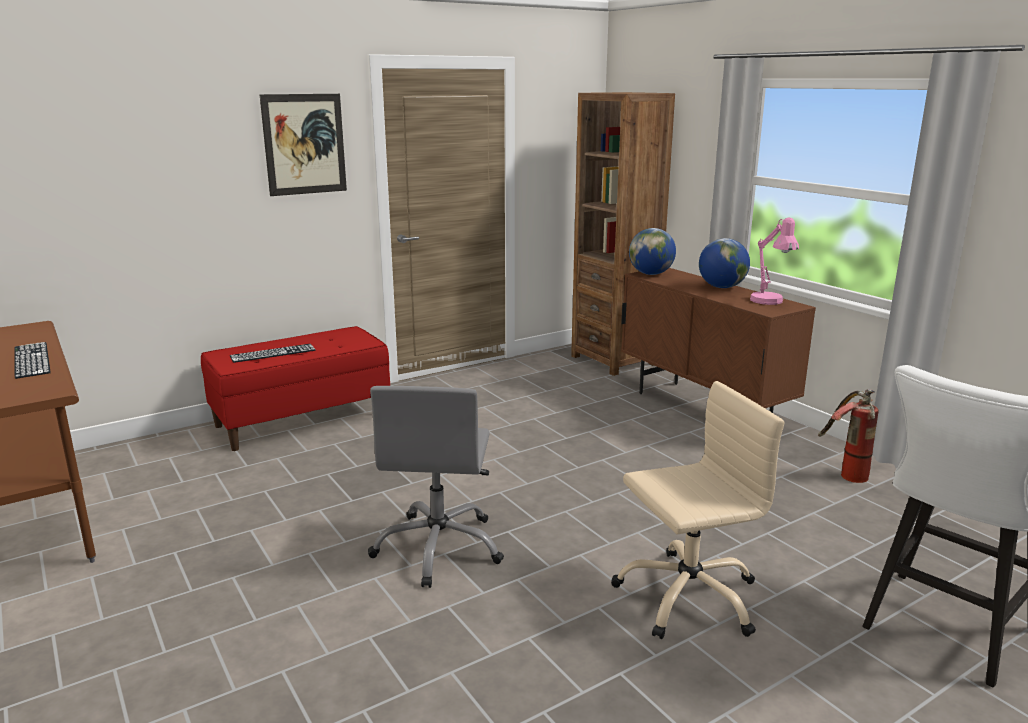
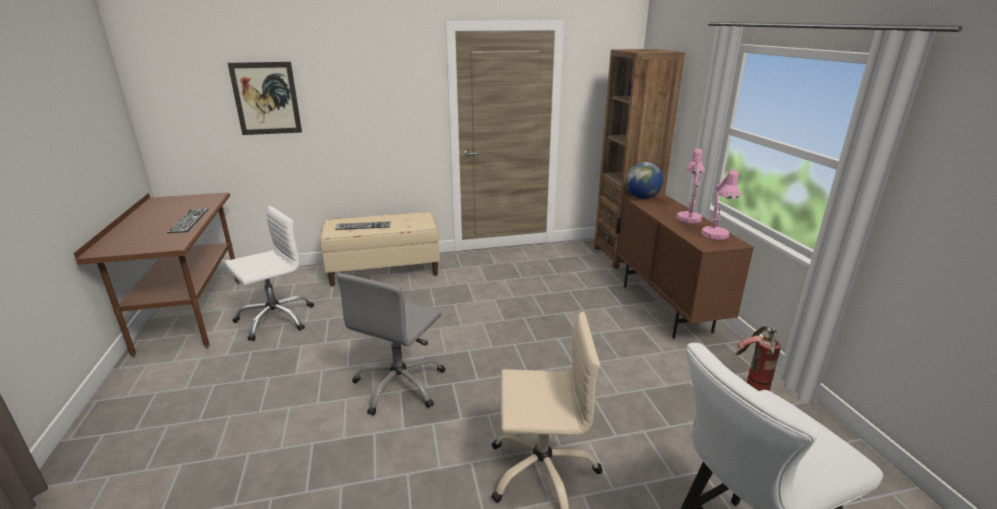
camera: 20 degrees right, 5 degrees up
red bench [201,326,390,451] -> beige bench [320,212,440,286]
picture [260,94,347,196] -> picture moved to [228,62,302,135]
globe [699,238,750,288] -> pink table lamp [677,148,705,223]
none -> white office chair [225,206,314,341]

